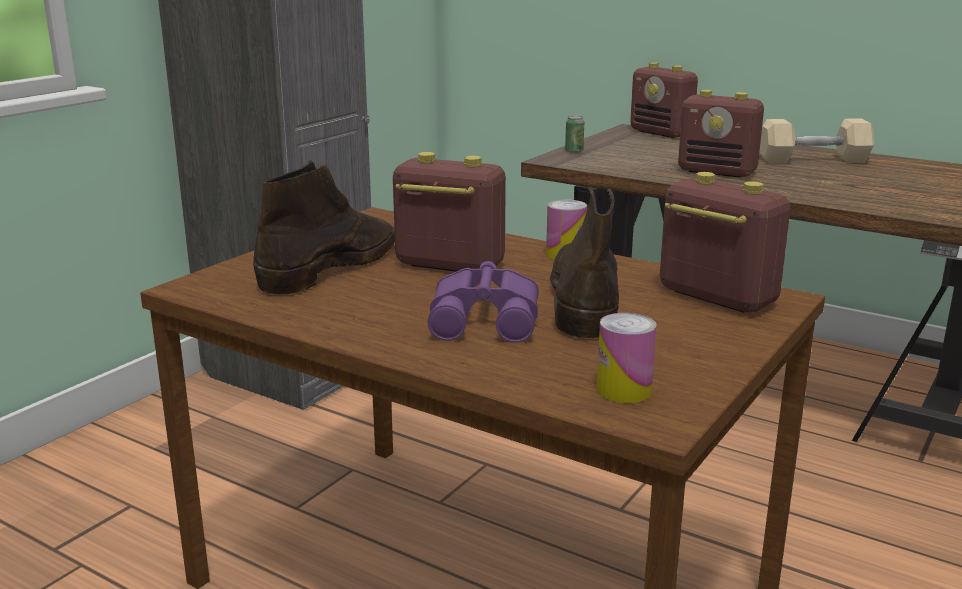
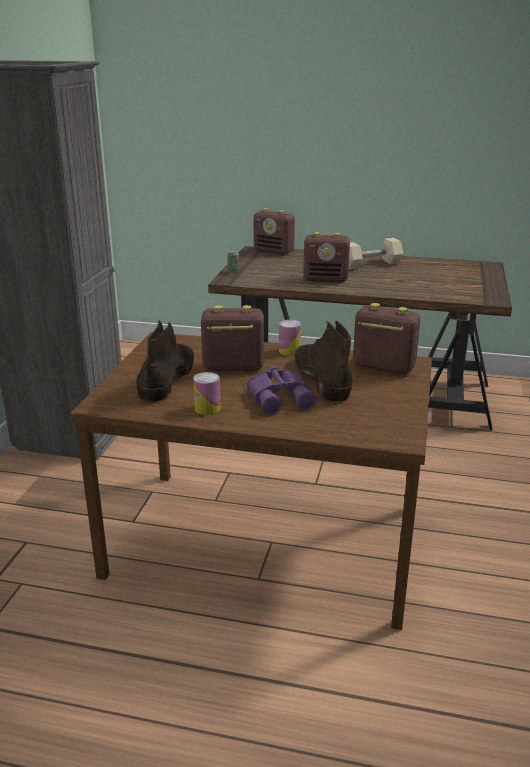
camera: 20 degrees left, 5 degrees up
can [597,313,657,403] -> can moved to [193,372,221,415]

